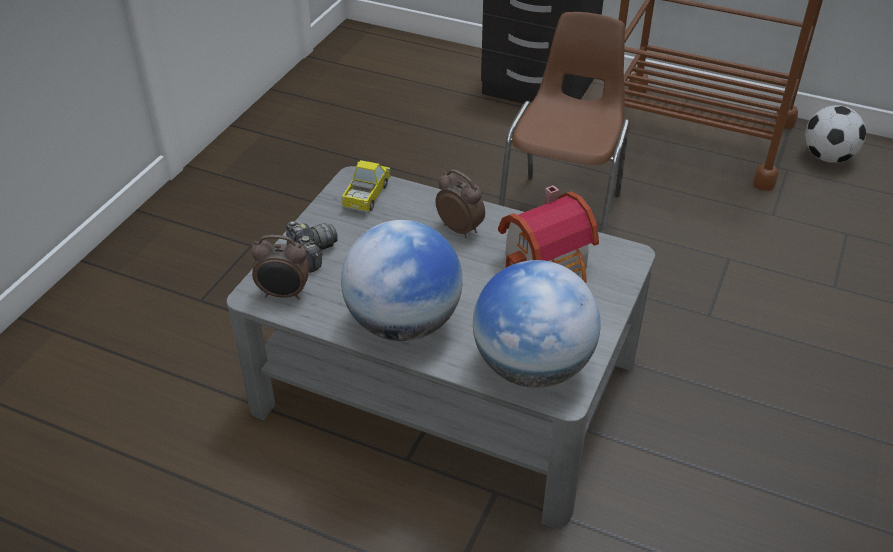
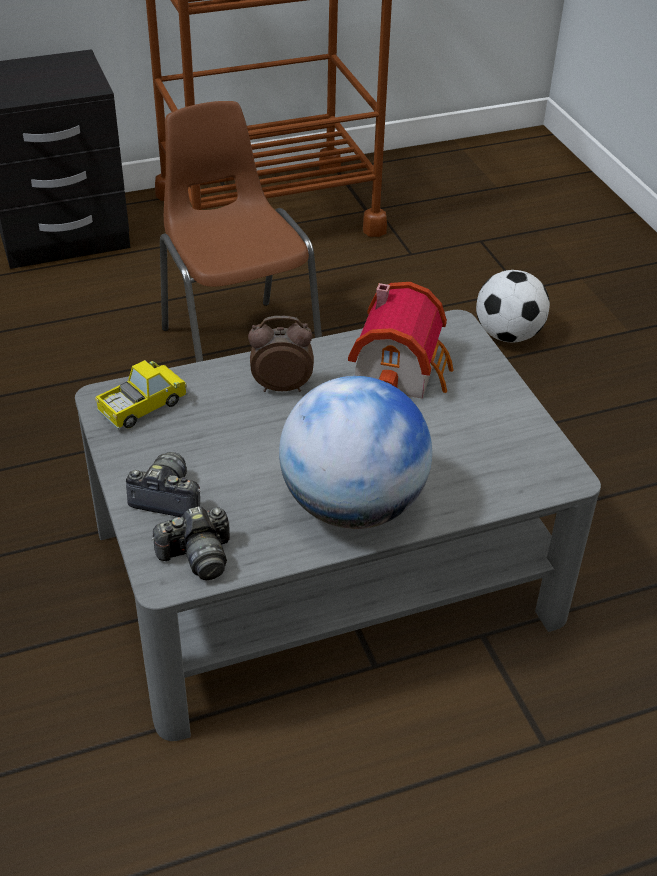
camera: 45 degrees left, 0 degrees up
alarm clock [251,235,309,300] -> camera [151,506,230,580]
toy truck [341,160,391,213] -> toy truck turned 75 degrees clockwise [95,360,187,430]
globe [473,260,601,388] -> none
football [805,105,866,163] -> football moved to [476,270,550,343]

